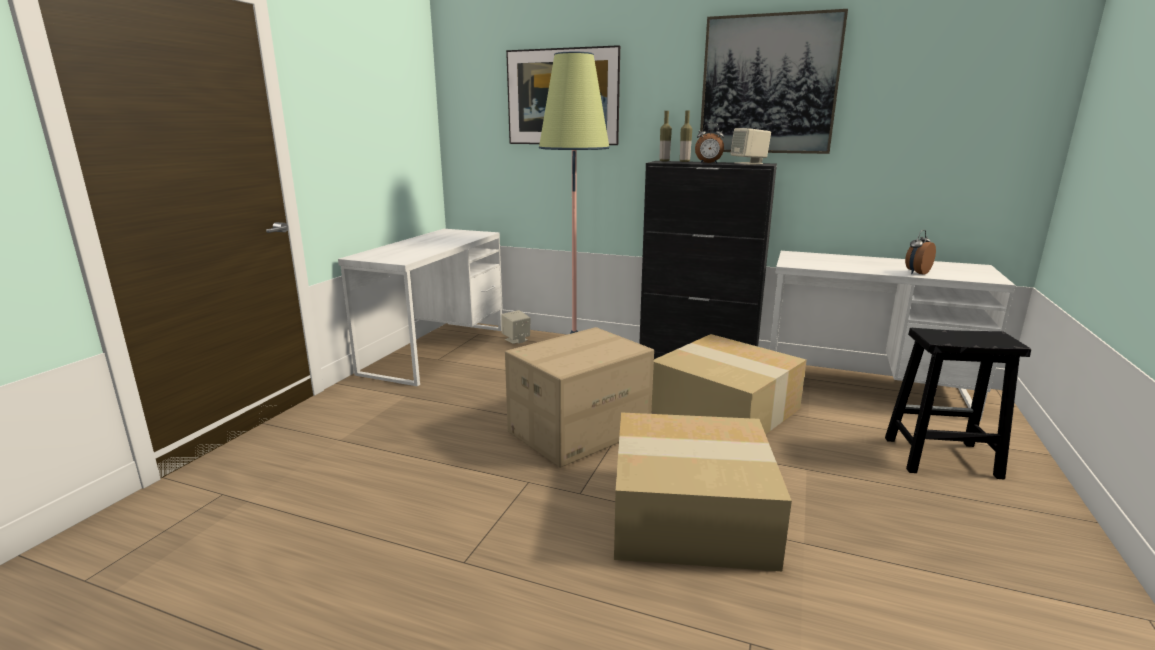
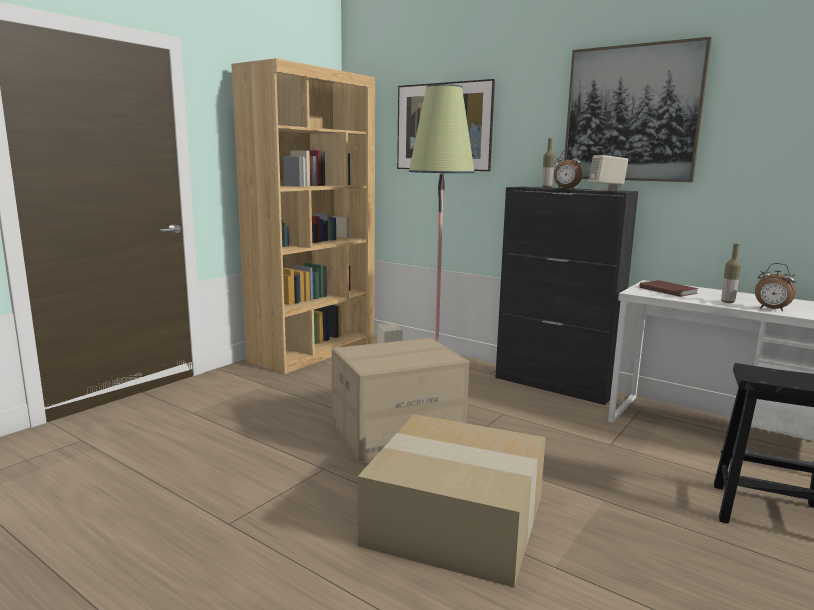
camera: 15 degrees right, 5 degrees down
white desk [338,229,503,386] -> brown bookcase [231,58,375,374]
cardboard box [651,334,807,434] -> none
bottle [660,111,672,161] -> bottle moved to [721,244,741,303]
alarm clock [905,230,936,275] -> alarm clock turned 120 degrees counterclockwise [755,263,796,311]
none -> brown book [639,280,699,297]

